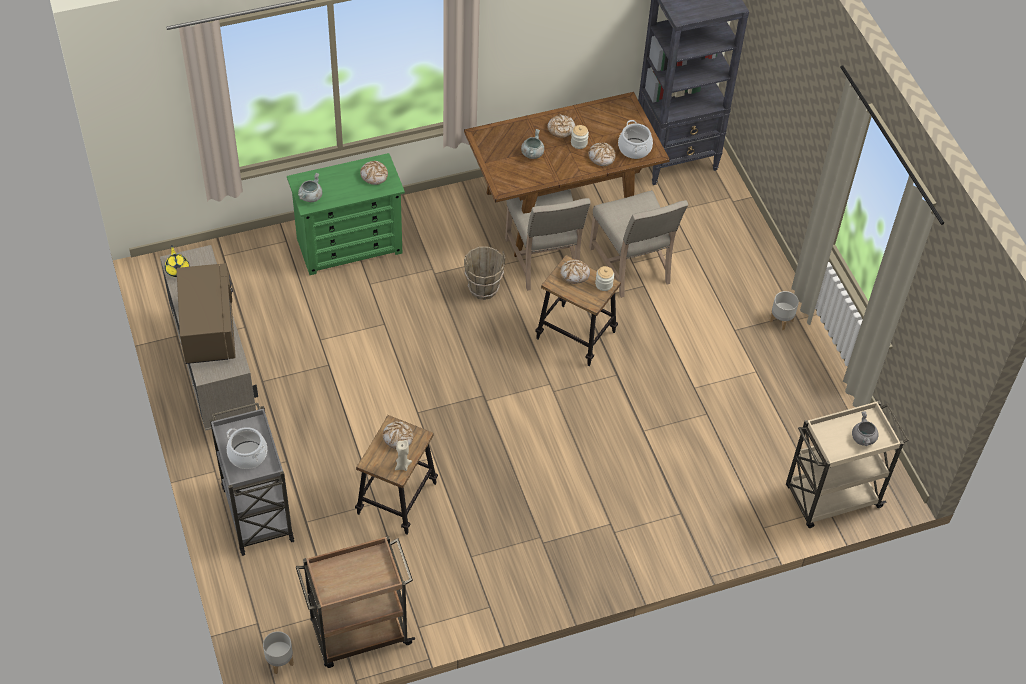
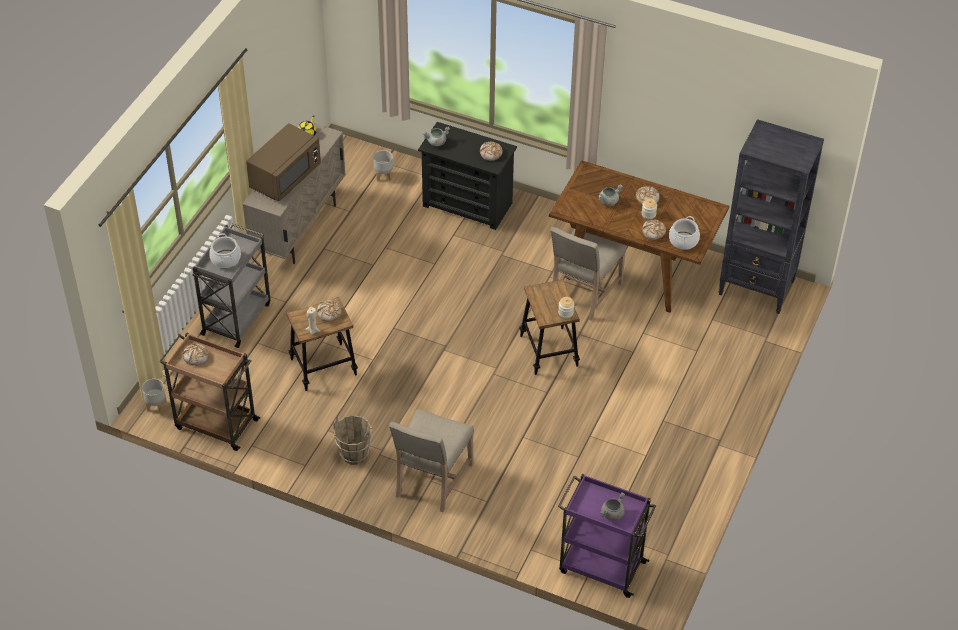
camera: 45 degrees right, 5 degrees down
green dresser [287,153,405,275] -> black dresser [418,122,517,230]
brown bucket [464,247,505,300] -> brown bucket moved to [333,415,372,465]
bread [560,260,590,284] -> bread moved to [183,343,209,366]
beige chair [589,190,688,298] -> beige chair moved to [389,409,474,512]
grey planter [770,291,799,330] -> grey planter moved to [373,150,393,181]
beige cart [786,400,909,528] -> purple cart [558,474,656,598]

